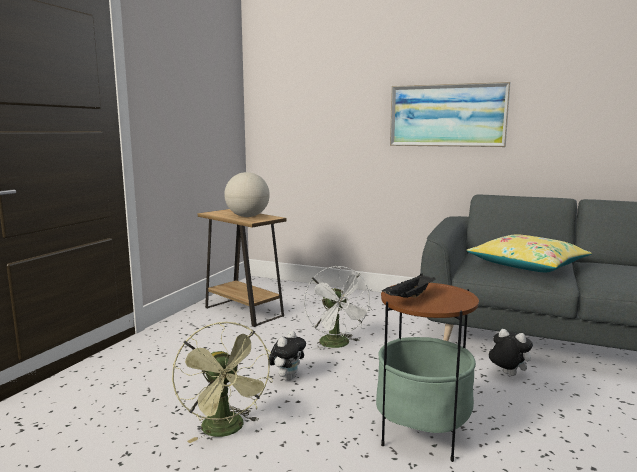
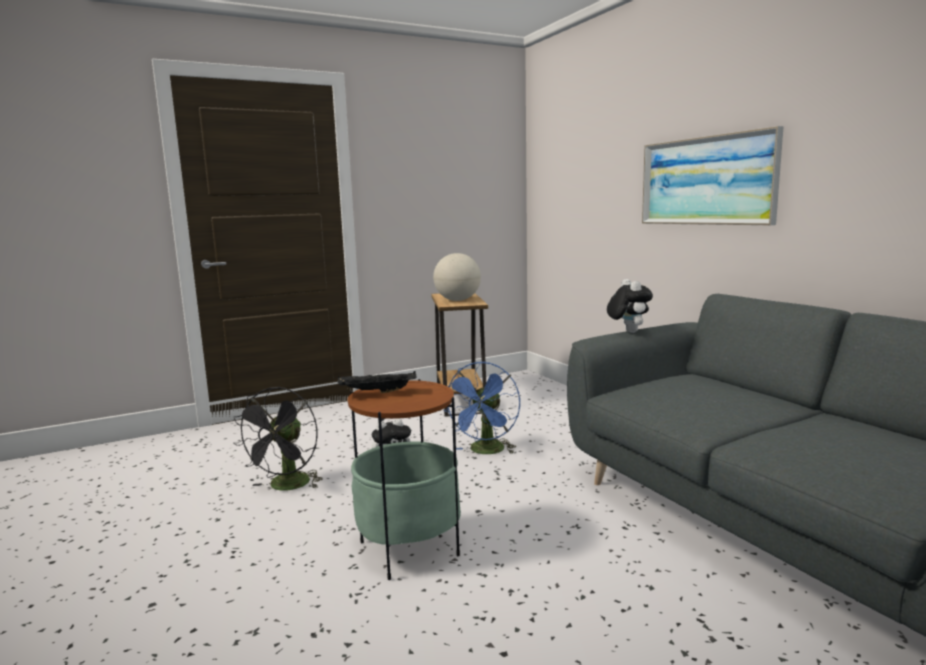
camera: 40 degrees right, 0 degrees up
green fan [172,322,273,443] -> black fan [233,387,323,491]
white fan [304,266,372,350] -> blue fan [443,361,520,454]
yellow pillow [466,234,592,272] -> none
plush toy [487,329,533,376] -> plush toy moved to [607,279,653,333]

